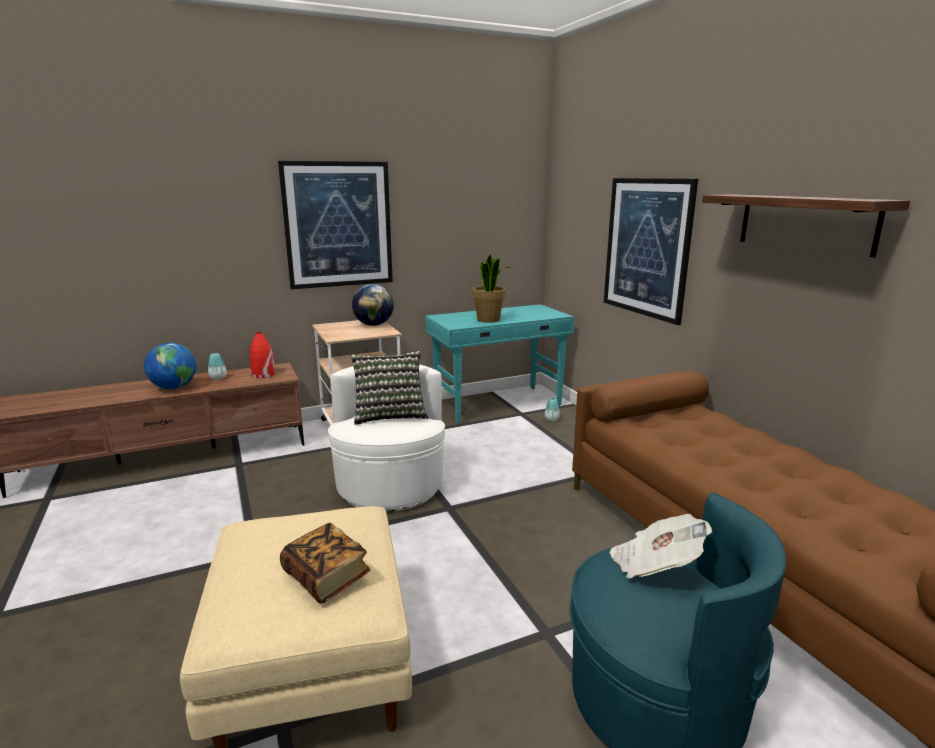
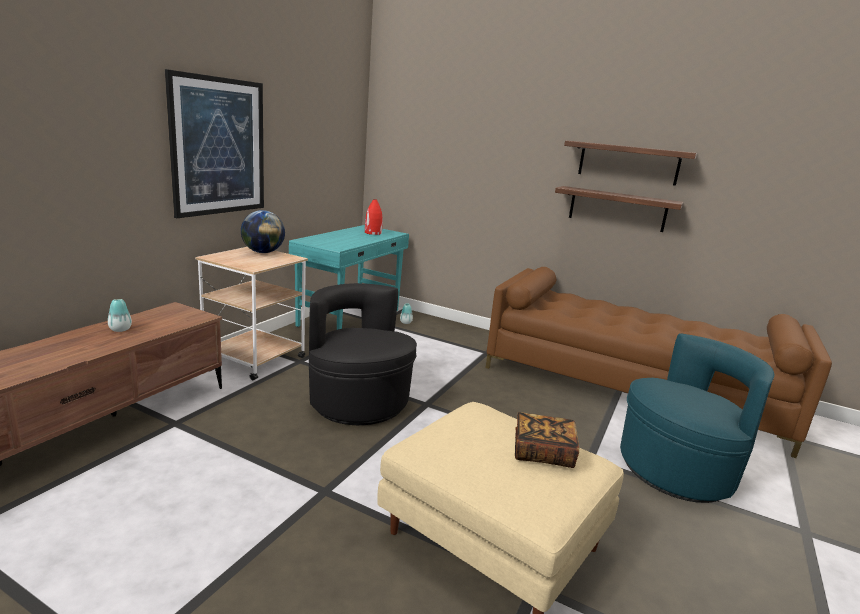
camera: 40 degrees left, 0 degrees up
globe [144,343,196,389] -> none
red vase [250,332,276,378] -> red vase moved to [365,199,383,235]
white armchair [328,364,446,512] -> black armchair [309,283,417,425]
pillow [351,350,428,425] -> none
potted plant [473,254,510,323] -> none
picture [604,178,698,325] -> none
newspaper [609,514,712,579] -> none
none -> shelf [555,186,683,232]

